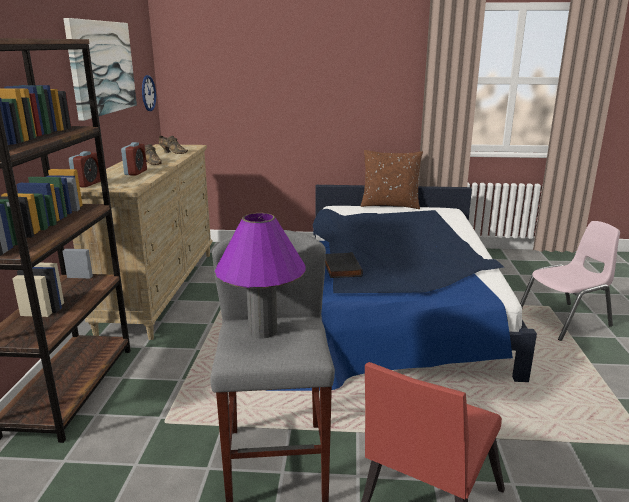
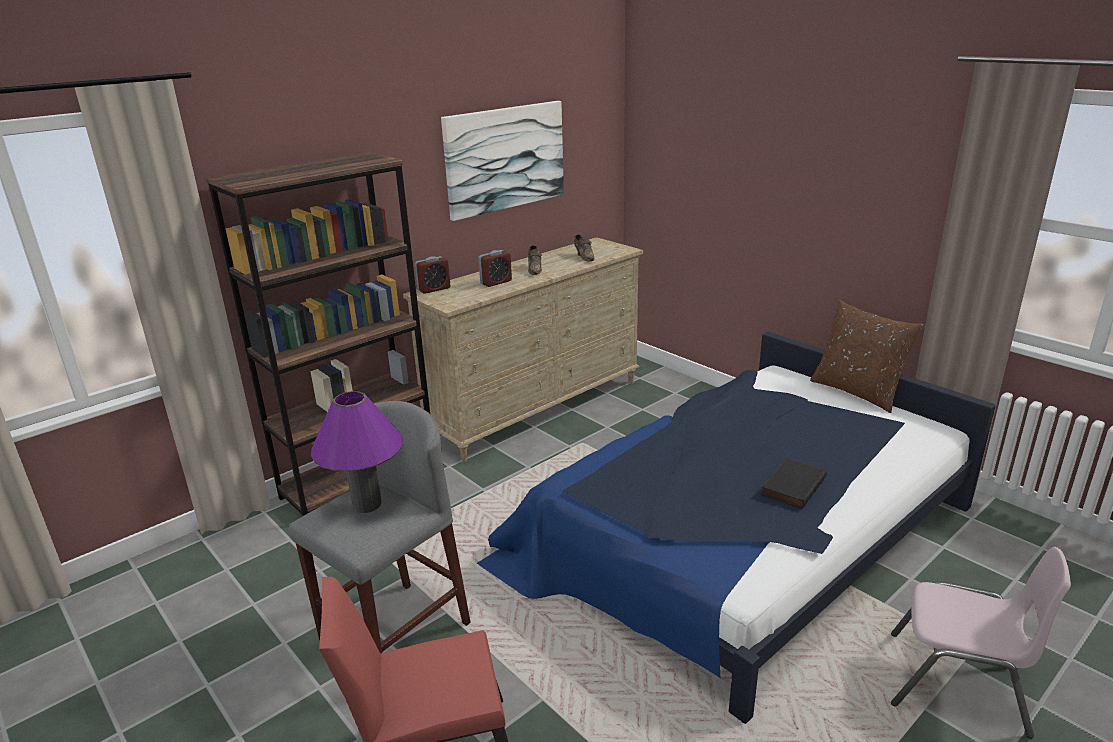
camera: 45 degrees right, 5 degrees up
wall clock [142,75,156,111] -> none
black book [325,252,363,278] -> black book moved to [761,458,827,509]

